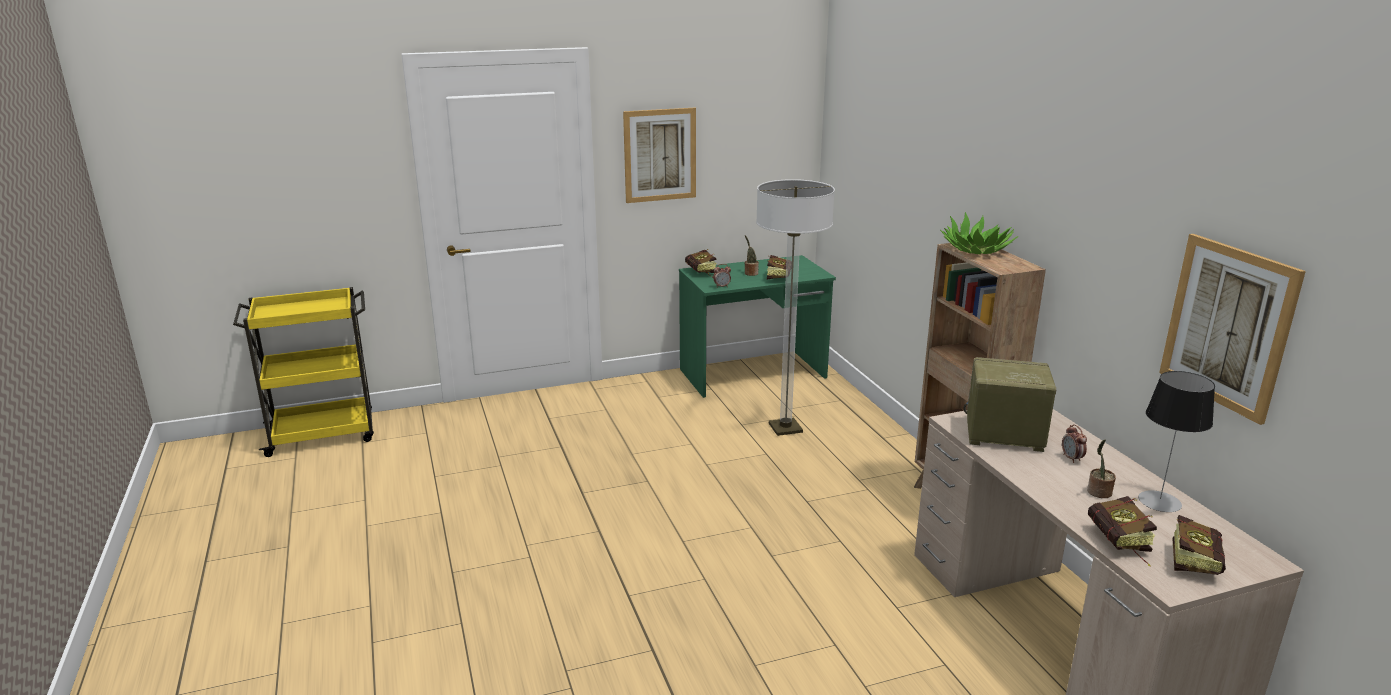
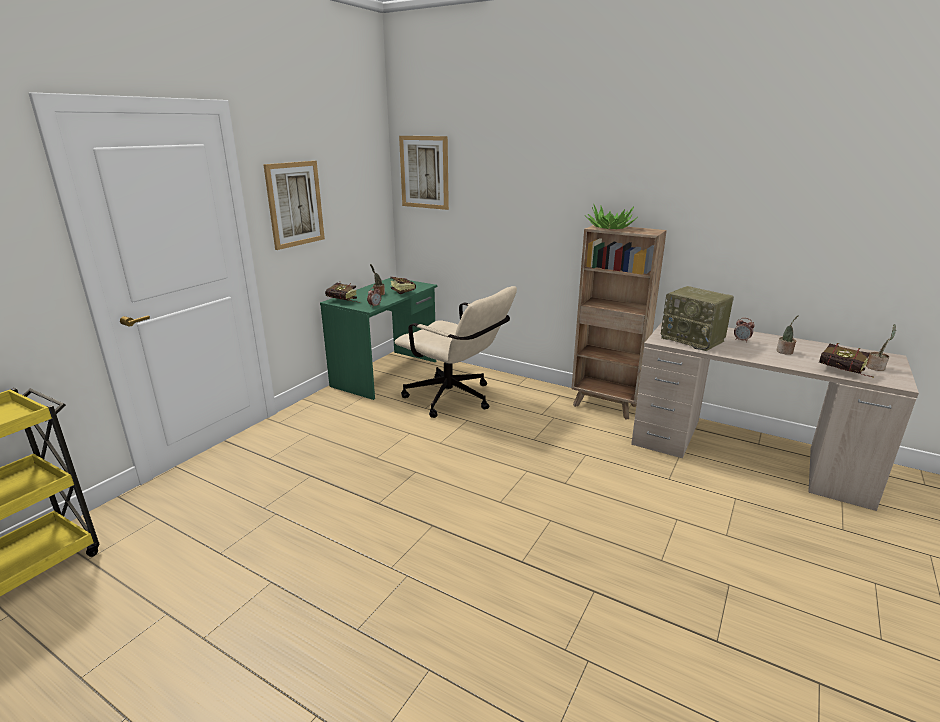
camera: 40 degrees left, 0 degrees up
floor lamp [756,179,835,436] -> beige office chair [395,286,517,418]
radio [963,357,1056,452] -> radio turned 105 degrees counterclockwise [661,286,734,351]
table lamp [1138,371,1215,512] -> none
picture [1159,234,1306,425] -> picture moved to [399,136,449,210]
book [1173,515,1226,575] -> potted plant [866,324,896,371]

